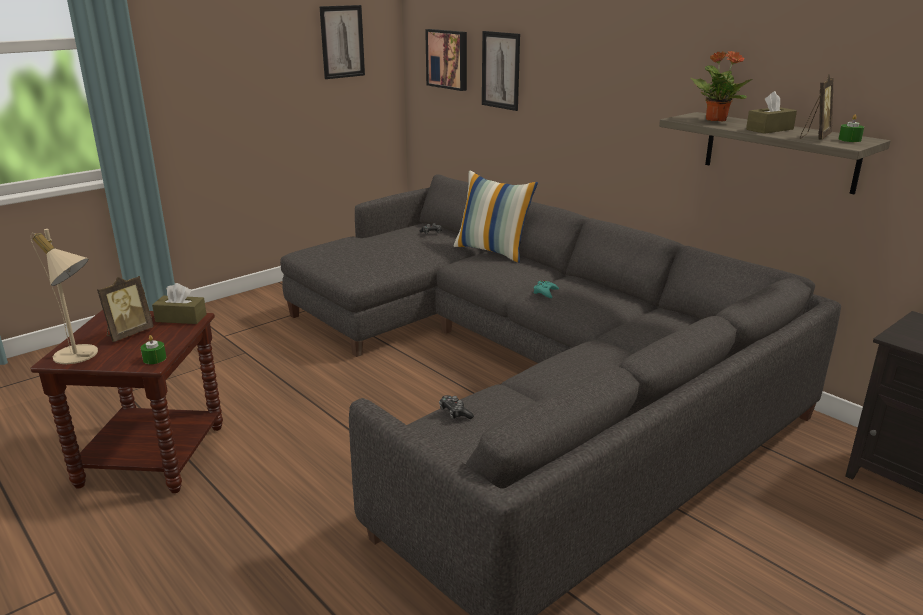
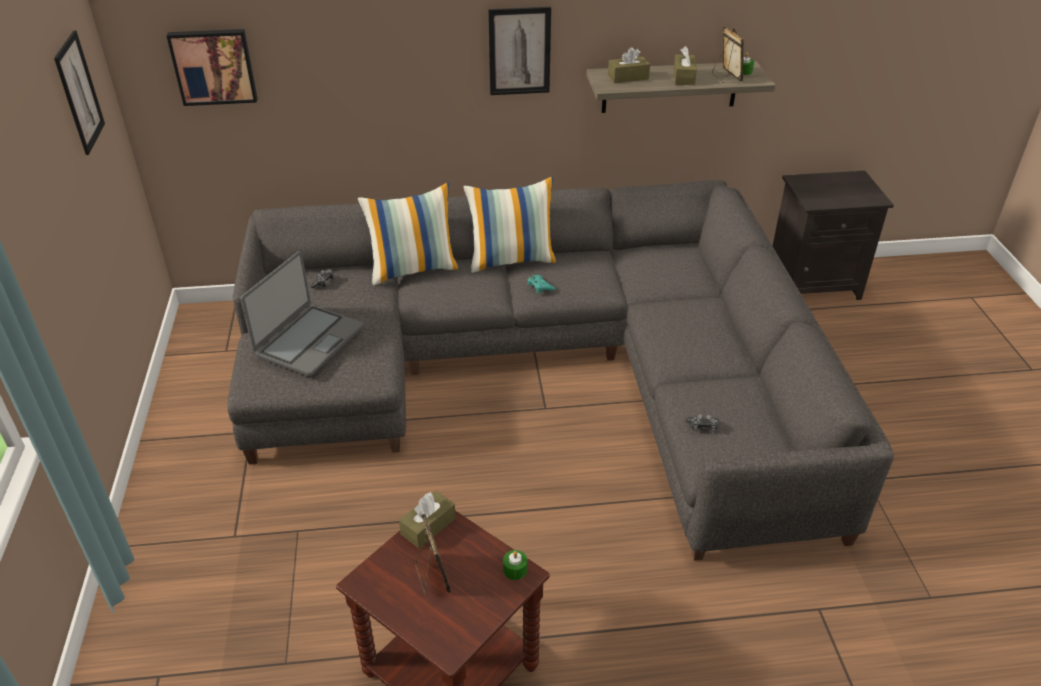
camera: 55 degrees left, 15 degrees up
beige table lamp [31,229,98,364] -> none
picture [482,31,520,111] -> picture moved to [488,7,551,95]
potted plant [690,51,752,122] -> brown tissue box [608,47,650,83]
none -> laptop [241,251,363,377]
none -> pillow [463,176,557,273]

